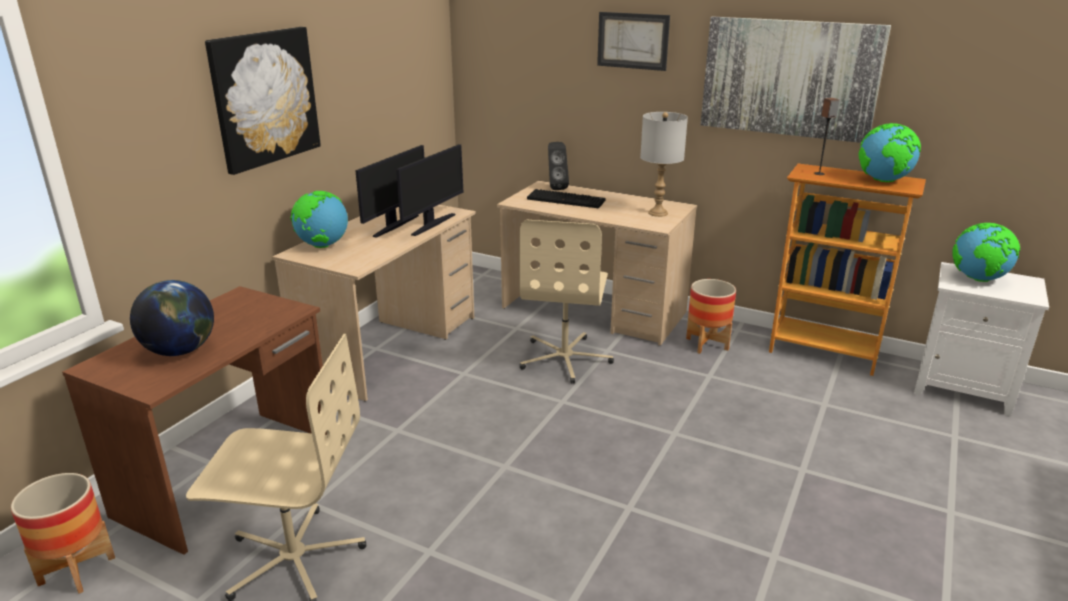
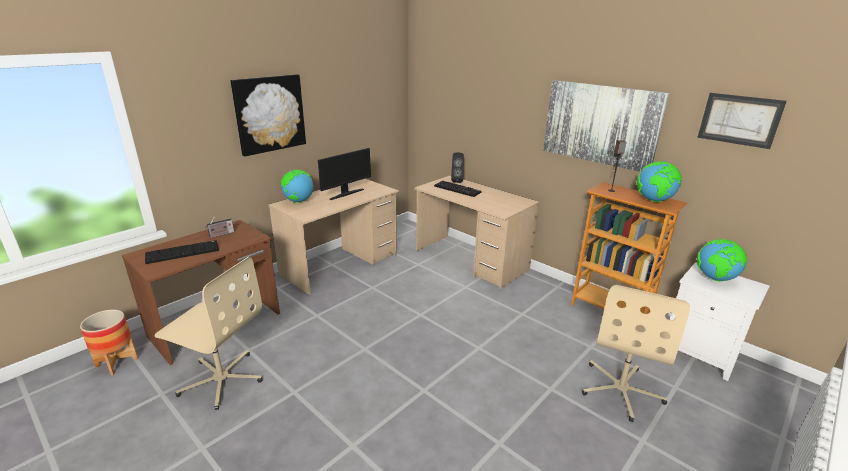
camera: 15 degrees right, 0 degrees up
globe [130,280,214,356] -> keyboard [145,240,219,264]
monitor [396,144,463,236] -> none
beige office chair [519,220,614,384] -> beige office chair moved to [582,285,690,422]
picture [597,12,670,71] -> picture moved to [697,93,787,149]
grey table lamp [640,112,688,217] -> none
planter [686,279,736,354] -> none
none -> radio [205,216,234,238]

